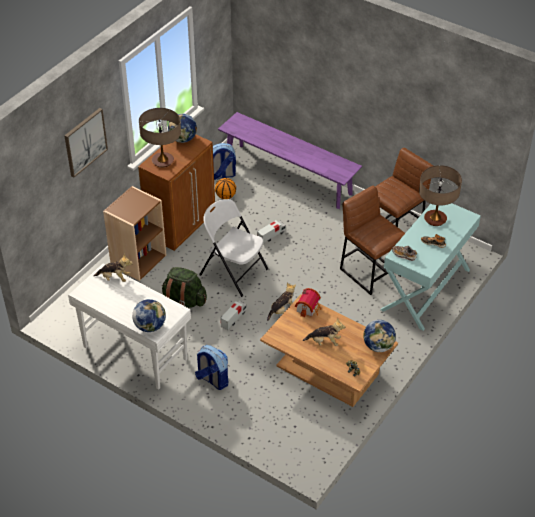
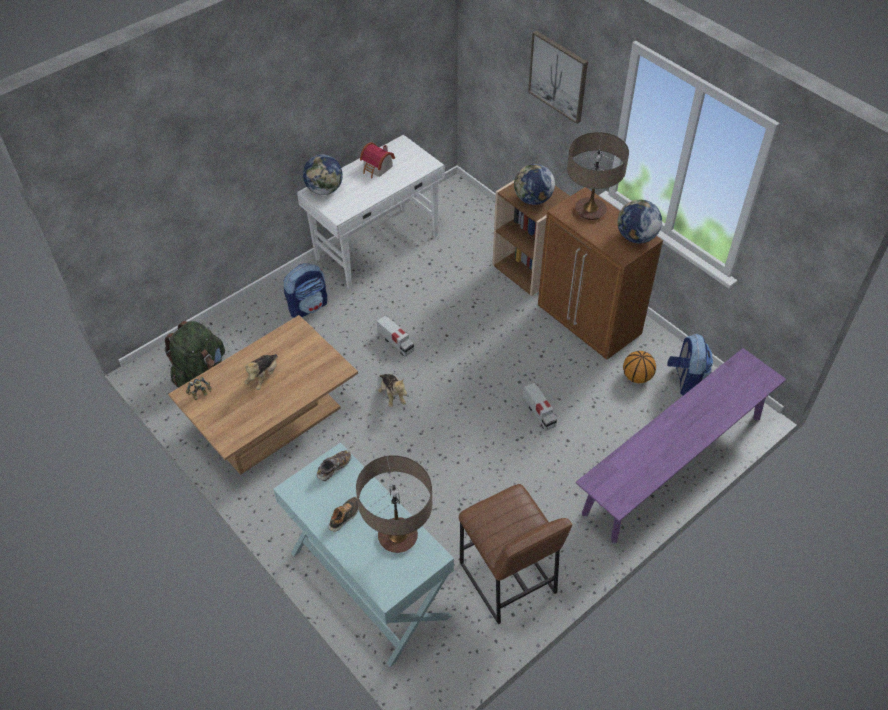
camera: 105 degrees right, 5 degrees up
plush toy [94,254,133,282] -> none
green backpack [162,267,207,308] -> green backpack moved to [164,321,225,388]
white chair [199,199,268,297] -> none
toy house [295,288,321,318] -> toy house moved to [360,142,395,178]
brown chair [340,186,405,295] -> none
globe [363,320,396,352] -> globe moved to [514,164,555,205]

